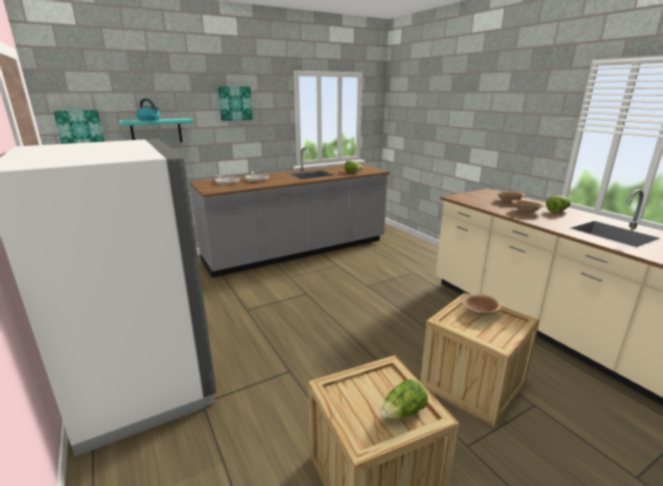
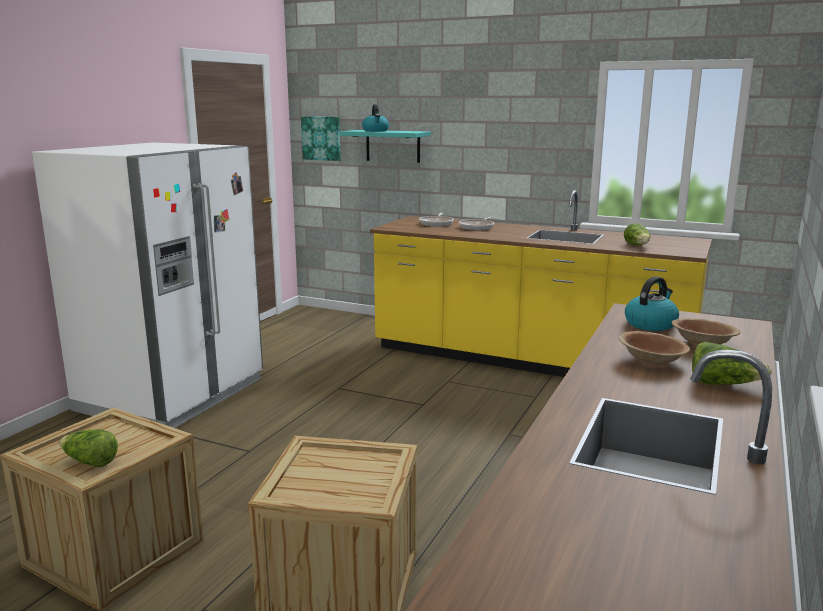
camera: 55 degrees right, 5 degrees down
grey counter [189,148,390,278] -> yellow counter [370,190,712,377]
picture [218,86,253,121] -> none
brown bowl [462,294,502,316] -> none
none -> kettle [625,276,679,331]

